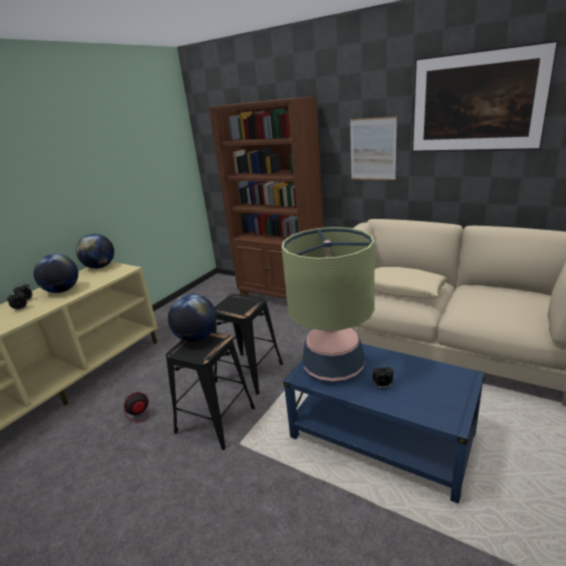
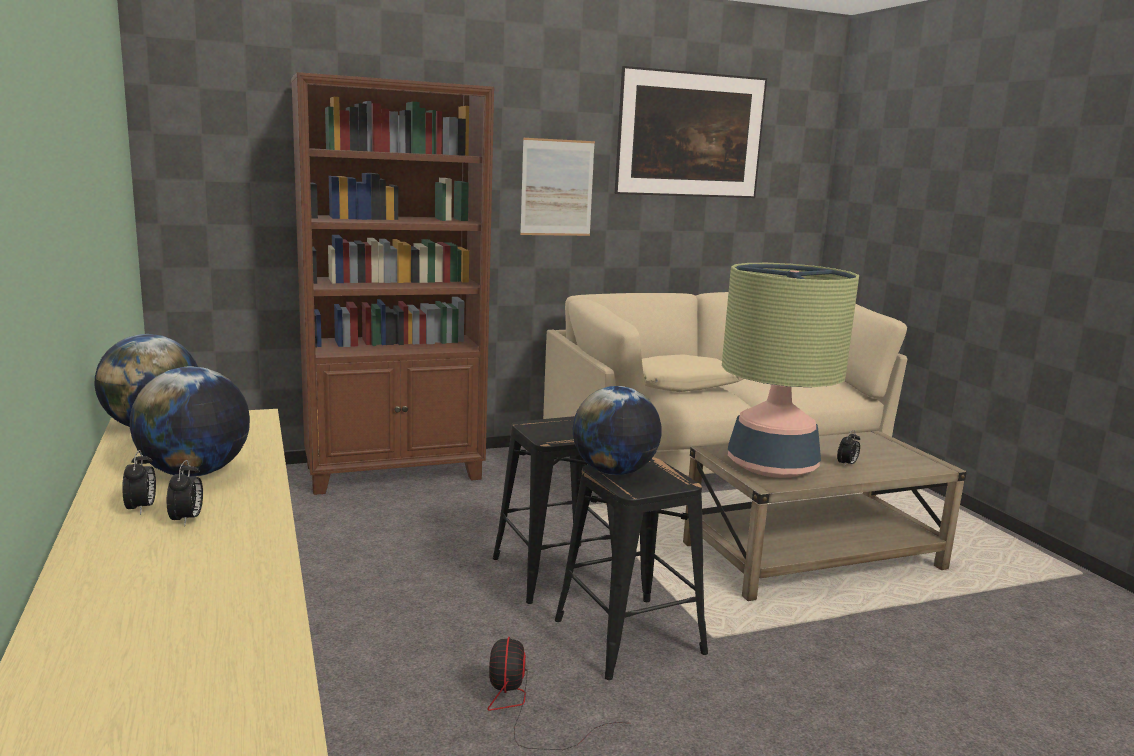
camera: 55 degrees left, 10 degrees down
blue coffee table [283,343,485,504] -> beige coffee table [683,431,967,601]

